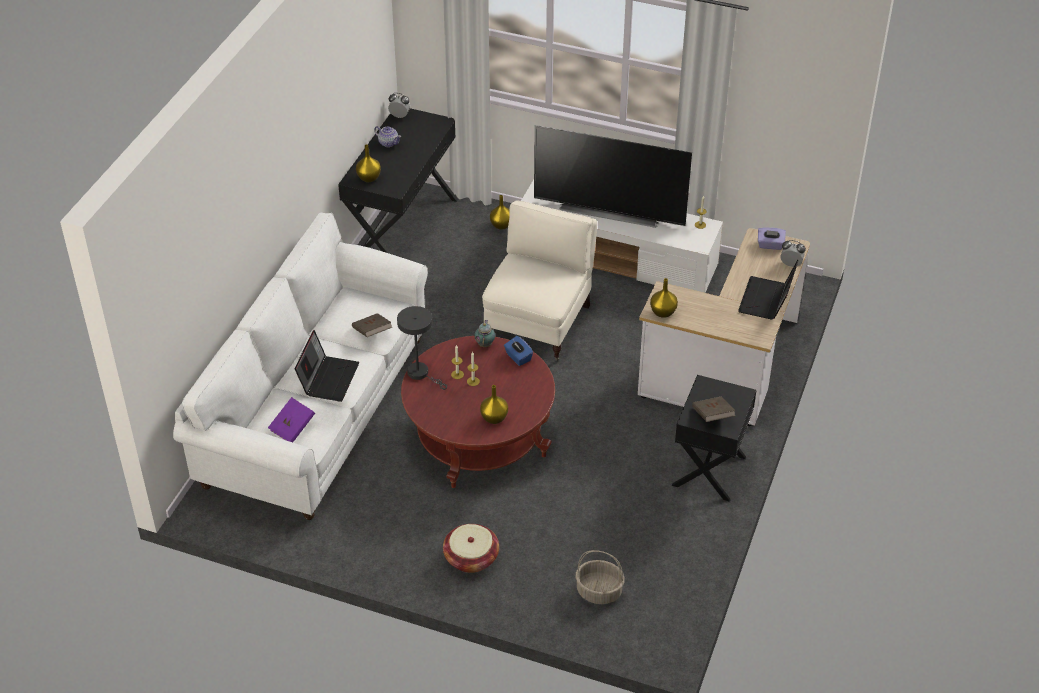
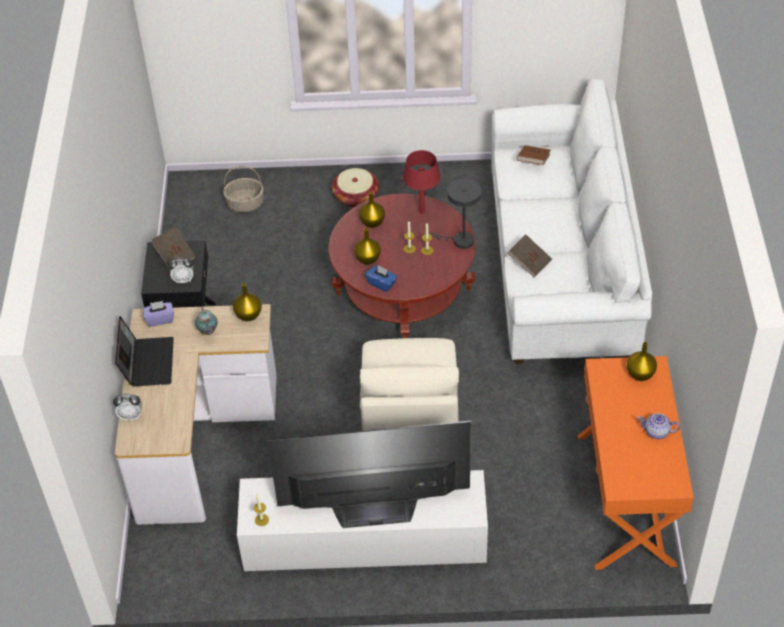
camera: 160 degrees right, 5 degrees up
purple book [268,397,315,442] -> brown book [516,145,550,165]
laptop [295,330,359,402] -> none
black console table [338,108,458,254] -> orange console table [578,356,694,570]
alarm clock [388,93,410,118] -> alarm clock moved to [168,257,193,283]
teapot [474,320,495,347] -> teapot moved to [195,306,218,335]
yellow vase [490,195,510,230] -> yellow vase moved to [354,228,381,265]
purple tissue box [758,227,786,250] -> purple tissue box moved to [143,301,174,327]
none -> red table lamp [403,150,441,214]

